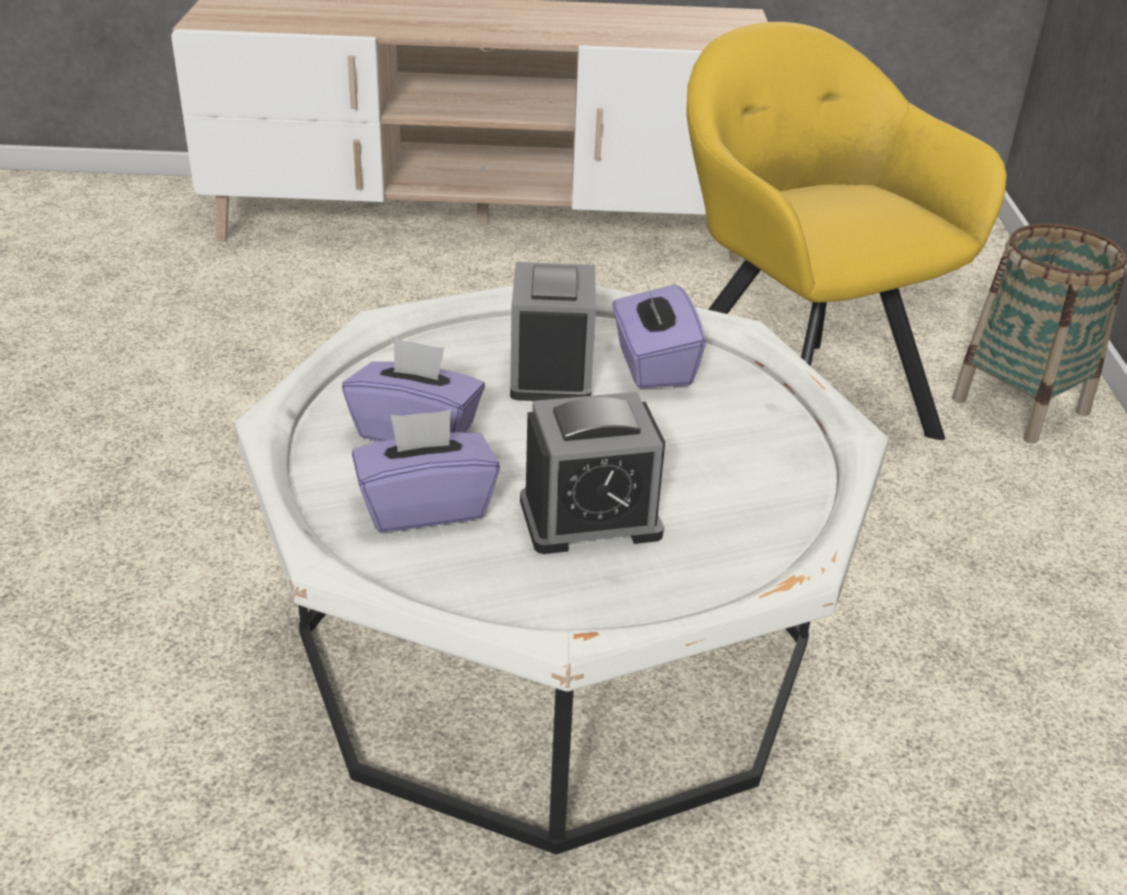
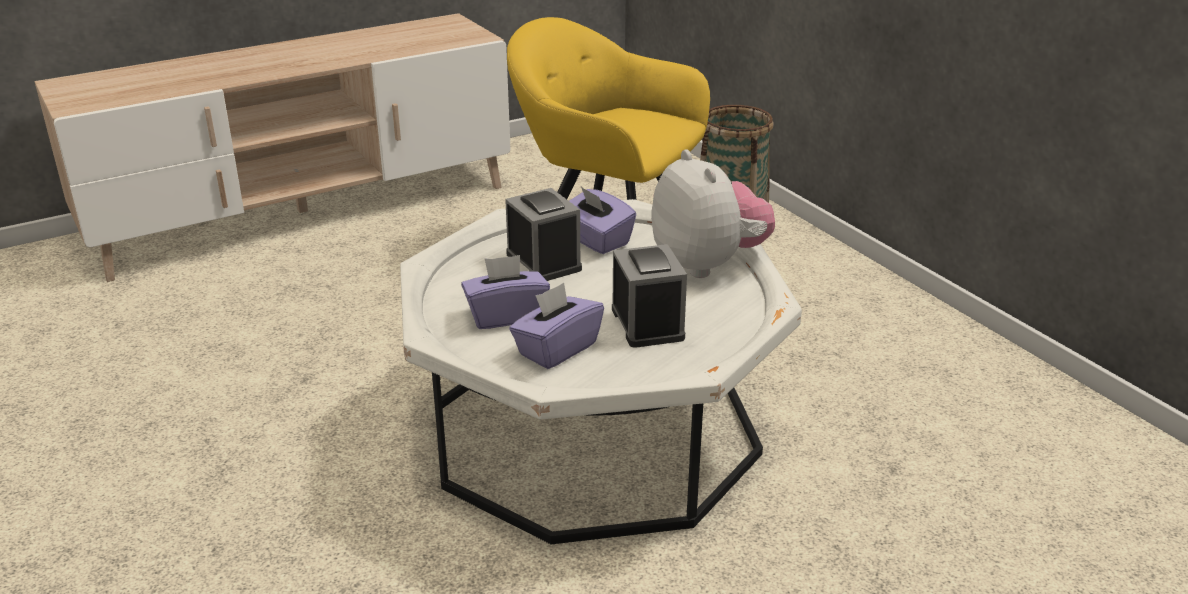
camera: 30 degrees left, 5 degrees down
alarm clock [520,392,665,554] -> alarm clock turned 60 degrees counterclockwise [612,244,687,348]
none -> plush toy [651,149,775,278]

